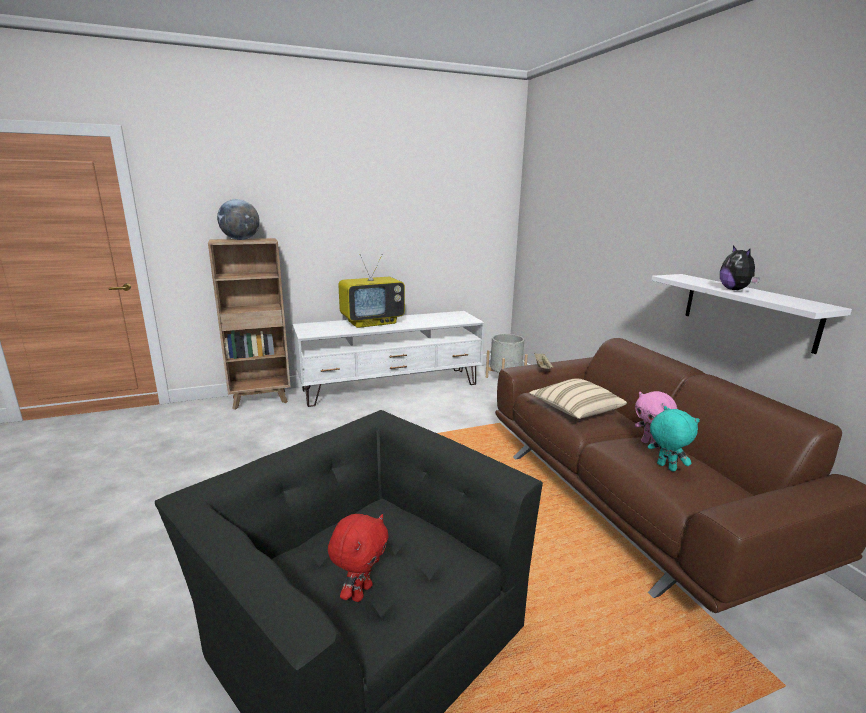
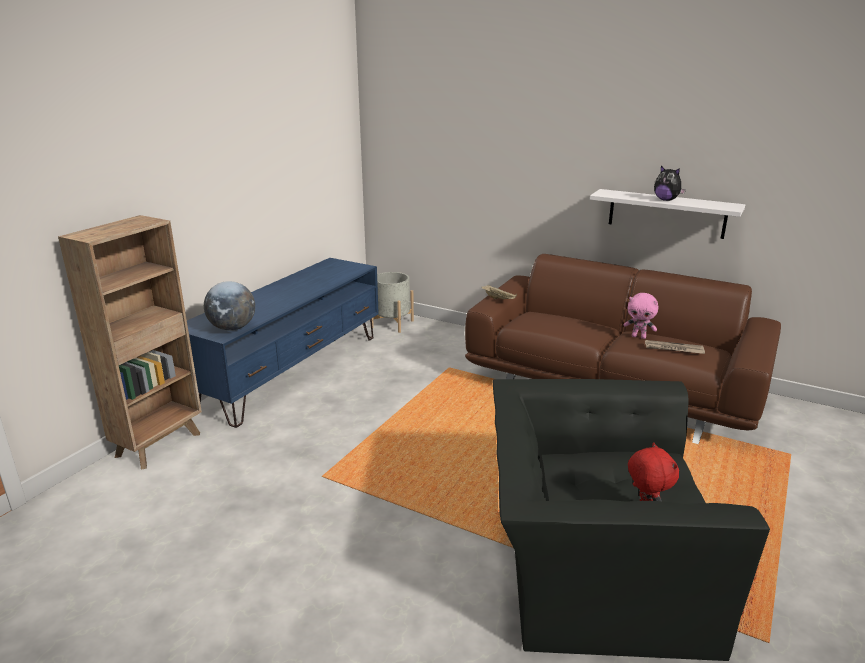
camera: 40 degrees left, 5 degrees up
globe [217,199,260,240] -> globe moved to [204,281,255,331]
white tv stand [293,311,485,407] -> blue tv stand [187,258,379,428]
television [338,254,405,328] -> none
beige pillow [529,378,627,419] -> none
turquoise plush toy [647,406,700,472] -> newspaper [645,340,705,354]

